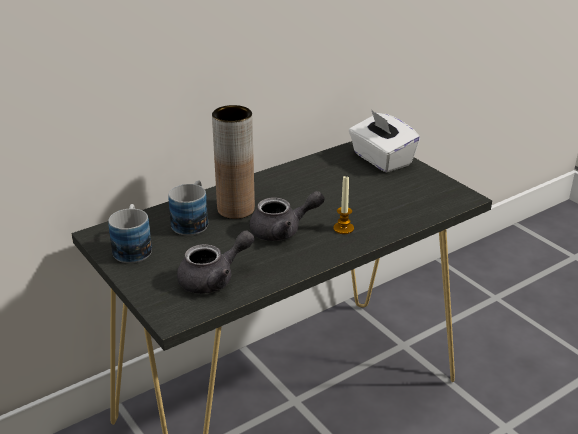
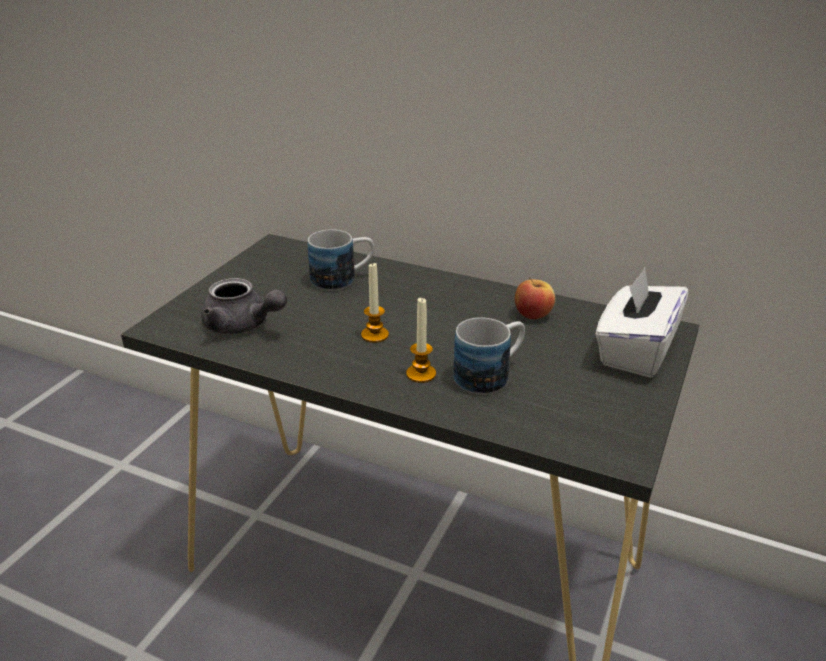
camera: 60 degrees right, 0 degrees up
mug [108,204,152,263] -> mug moved to [453,317,525,395]
brown vase [212,105,255,219] -> none
grey teapot [249,191,324,241] -> candle [361,262,389,343]
none -> apple [515,277,555,319]

